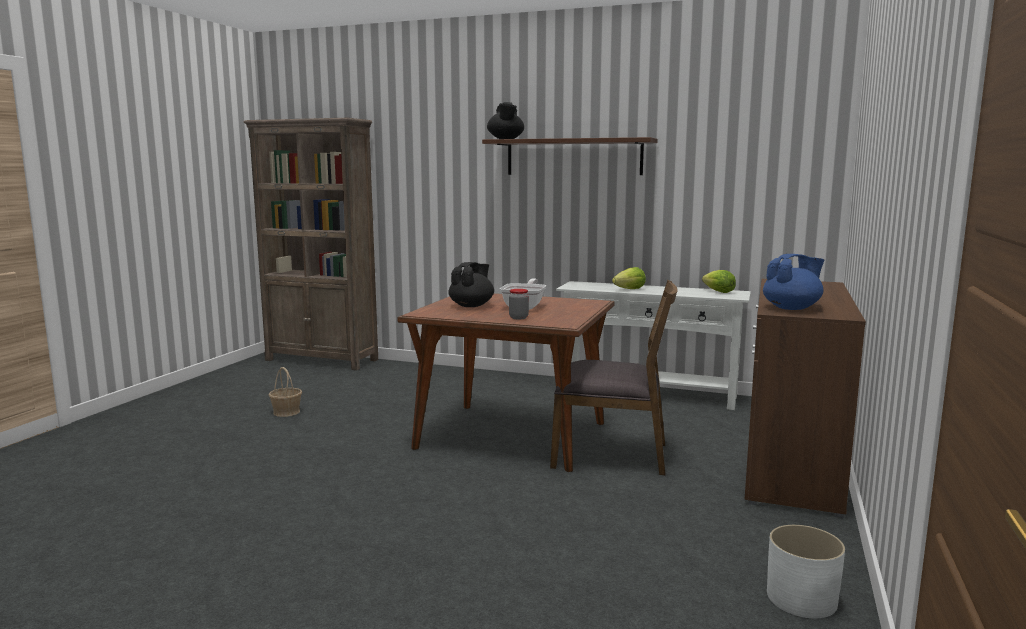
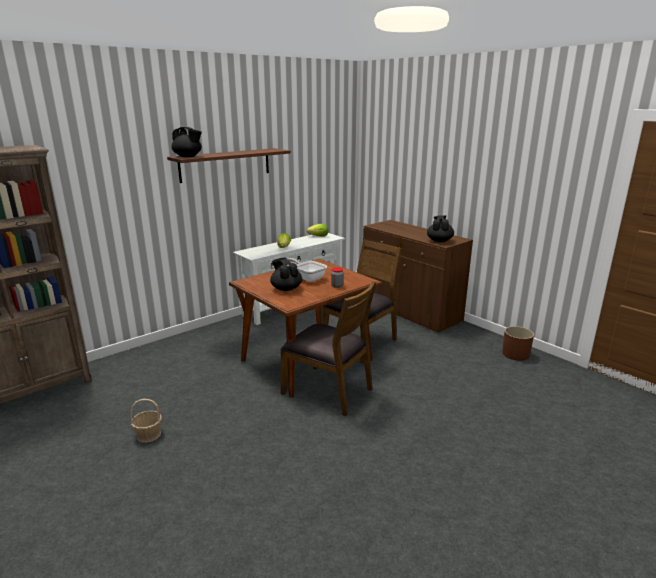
camera: 60 degrees left, 10 degrees up
blue teapot [763,254,824,310] -> black teapot [427,215,454,242]
white planter [767,525,845,618] -> brown planter [502,326,534,361]
none -> brown chair [280,281,376,416]

